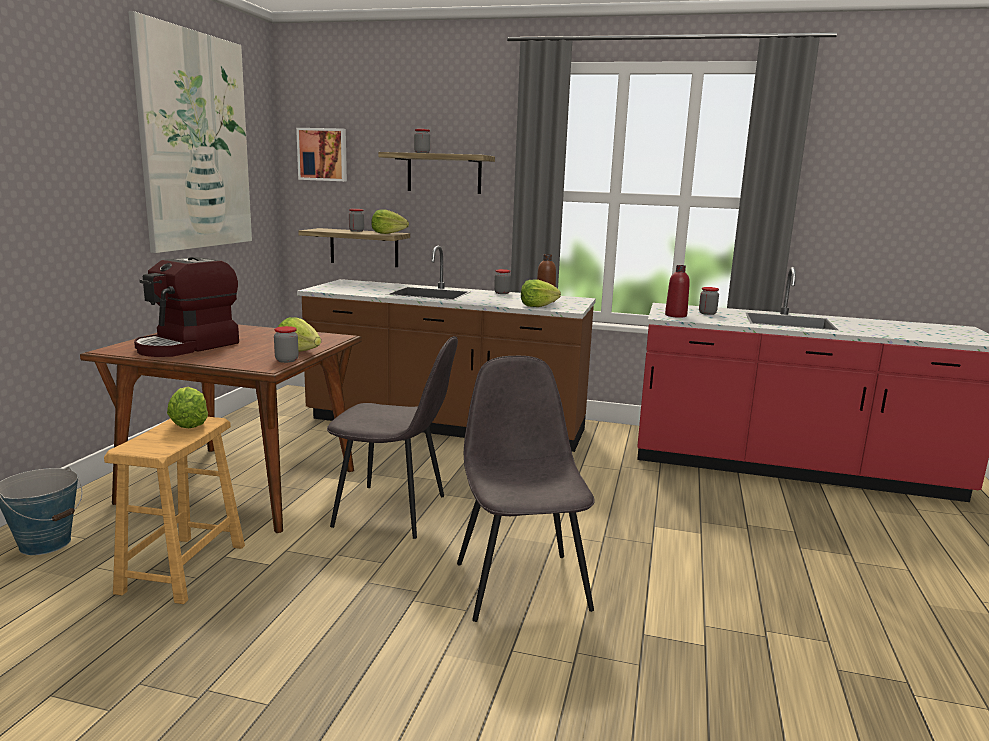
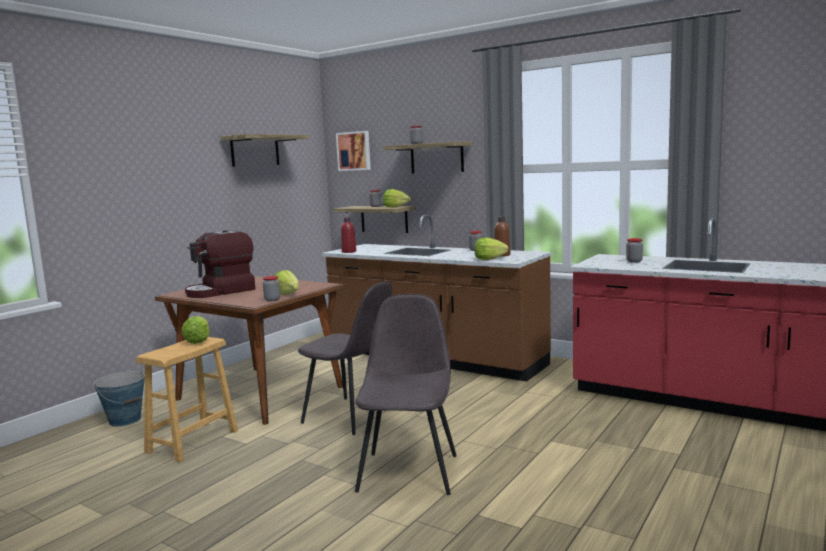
camera: 20 degrees right, 5 degrees down
picture [128,11,252,253] -> shelf [221,134,308,167]
red bottle [665,265,690,318] -> red bottle moved to [341,218,356,253]

